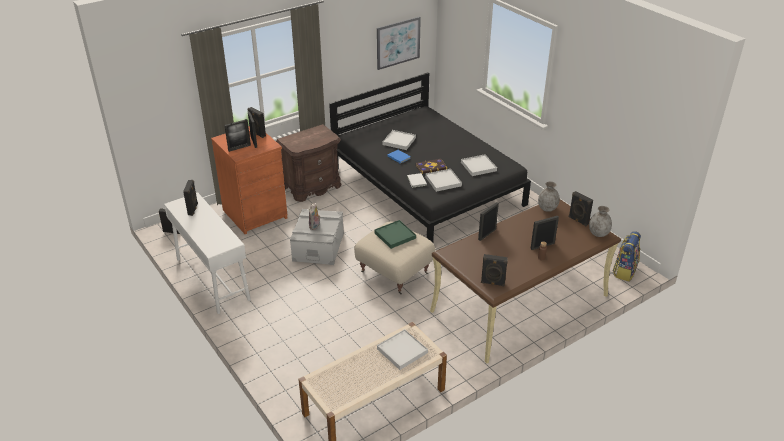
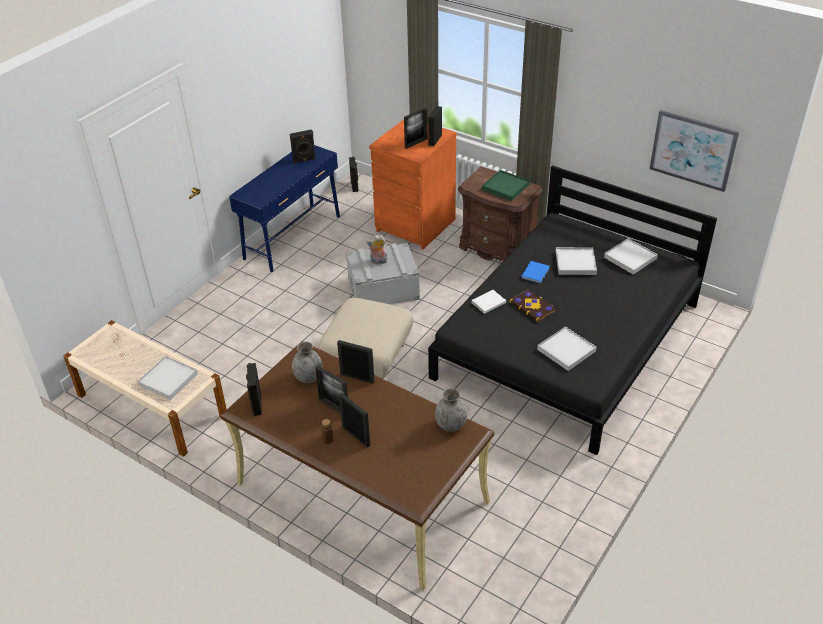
camera: 70 degrees right, 5 degrees up
white console table [164,192,251,314] -> blue console table [229,145,340,272]
picture frame [225,119,251,152] -> picture frame moved to [315,366,348,413]
green tray [374,220,416,249] -> green tray moved to [482,170,530,201]
white tray [425,169,462,192] -> white tray moved to [604,238,658,275]
black speaker [569,191,593,226] -> none
grey vase [589,206,612,237] -> grey vase moved to [292,342,323,383]
backpack [613,231,641,282] -> none

